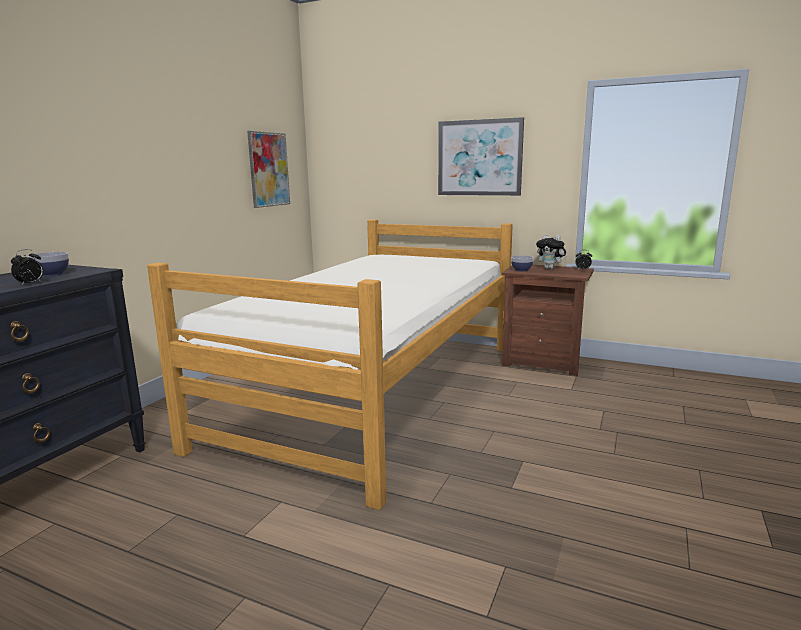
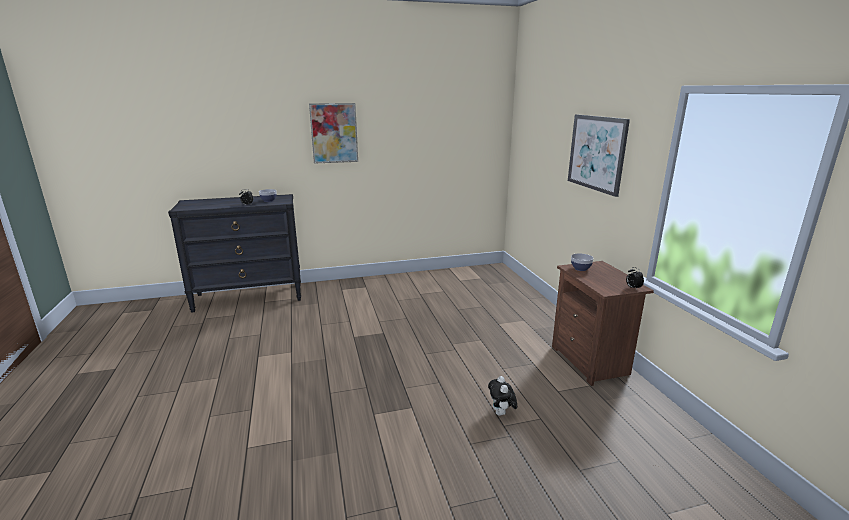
camera: 50 degrees right, 5 degrees up
bed [147,220,513,510] -> none
picture [247,131,290,208] -> picture moved to [309,103,358,164]
plush toy [536,234,567,269] -> plush toy moved to [488,376,517,416]

